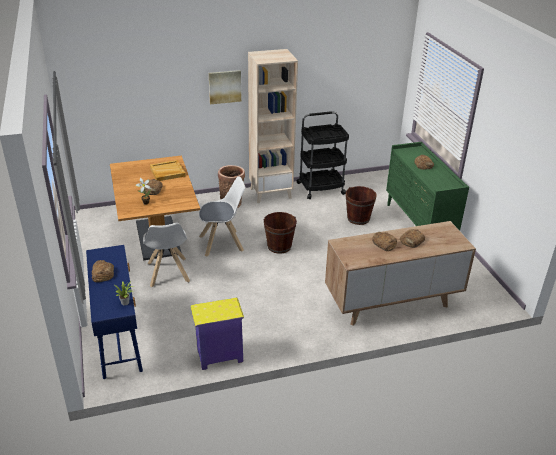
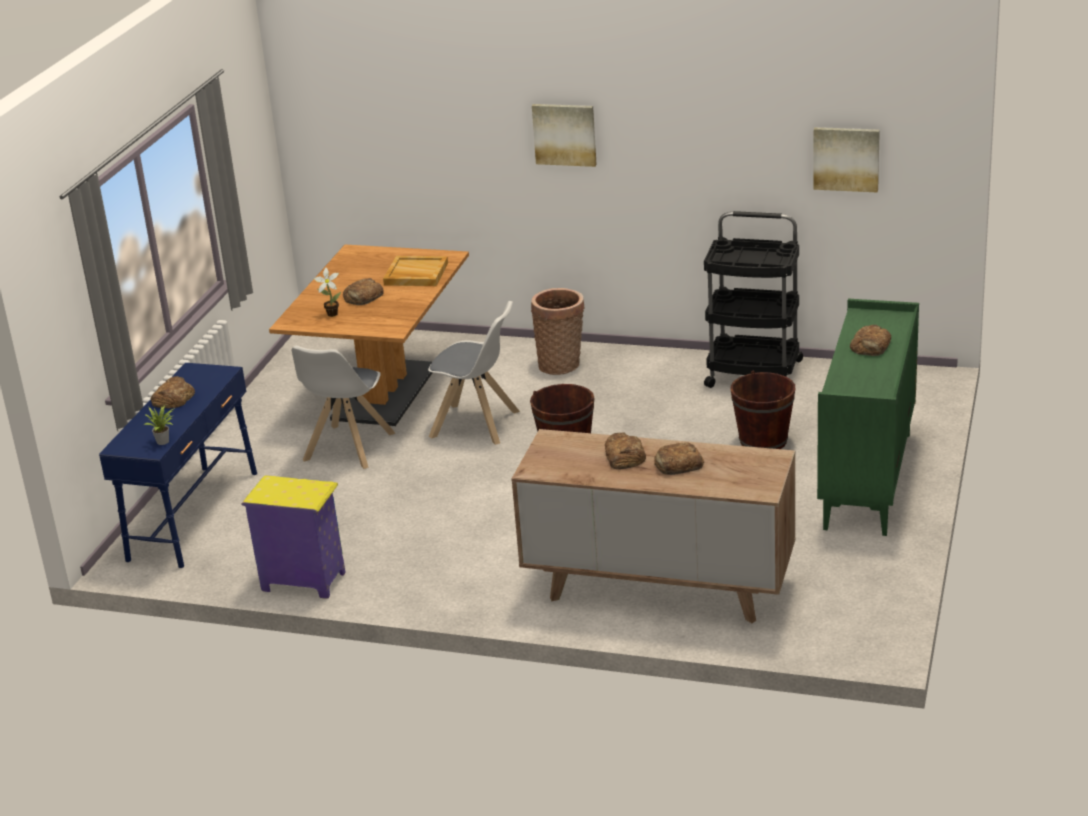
camera: 35 degrees right, 5 degrees down
beige bookcase [248,49,298,203] -> none
none -> picture [813,127,880,192]

